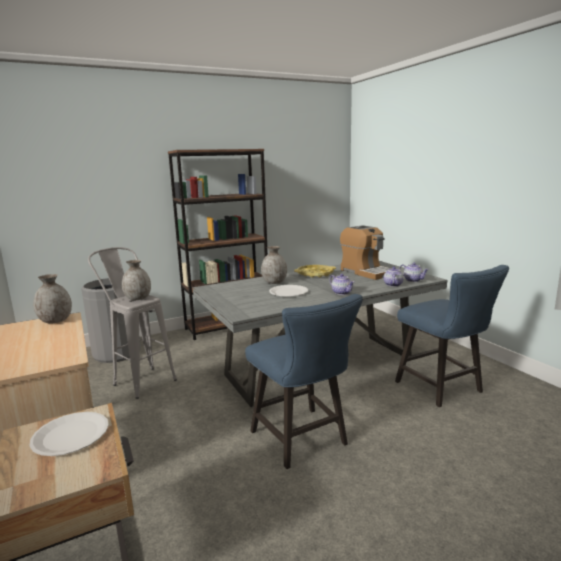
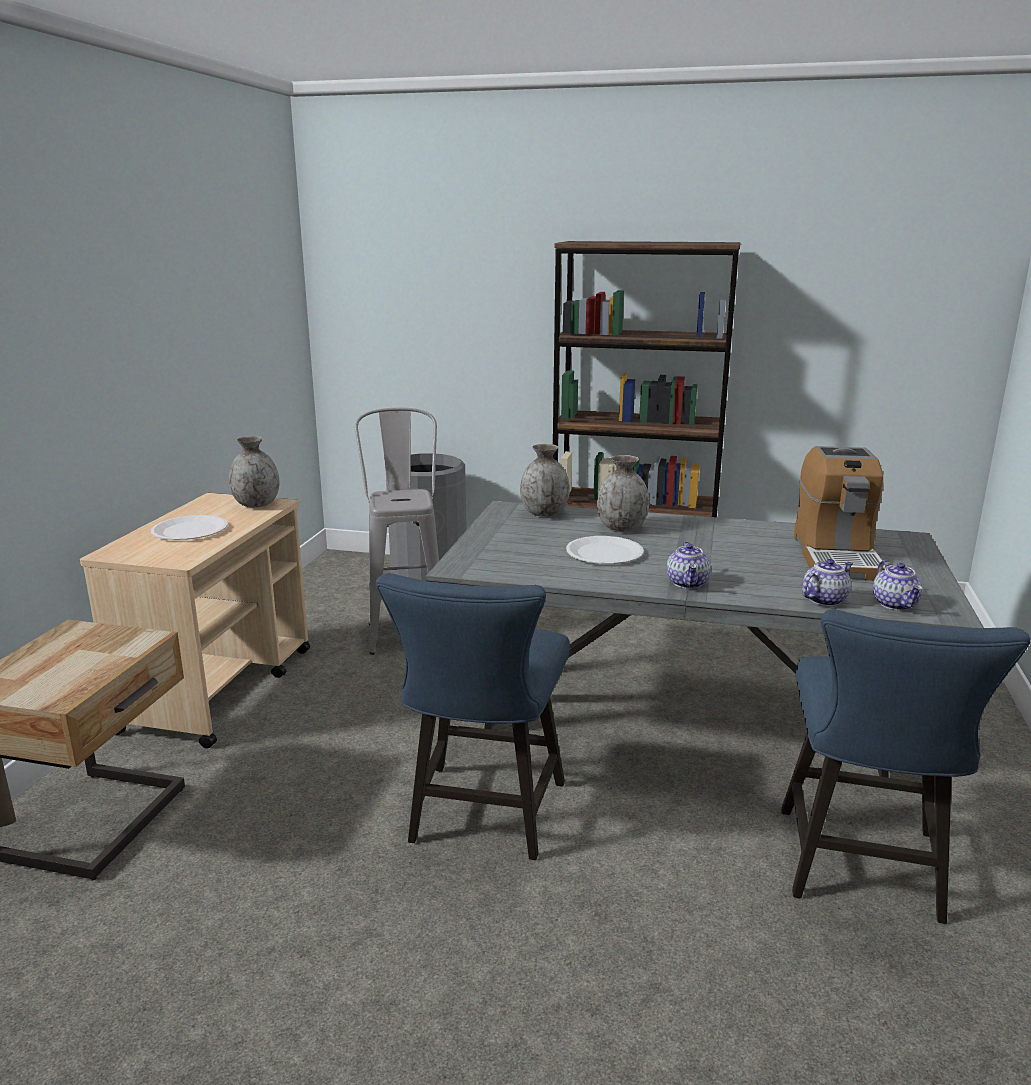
camera: 40 degrees right, 5 degrees up
white plate [30,412,109,456] -> white plate moved to [151,515,228,540]
grey vase [122,260,151,300] -> grey vase moved to [520,444,570,517]
yellow tray [294,265,336,278] -> none

